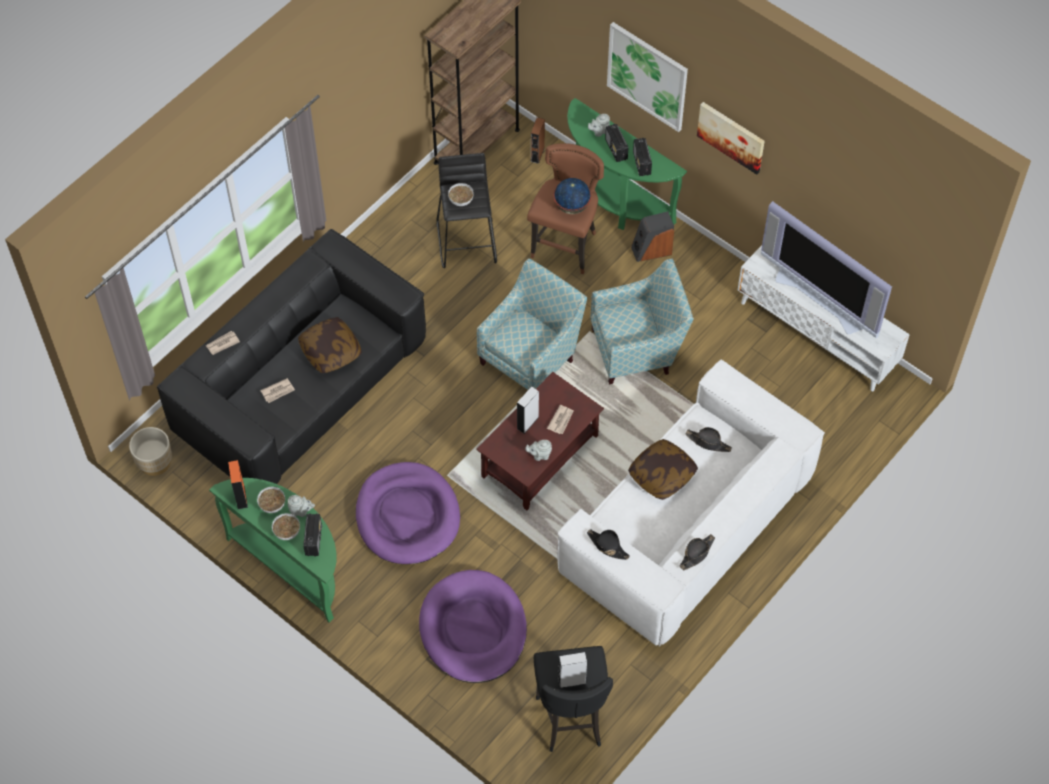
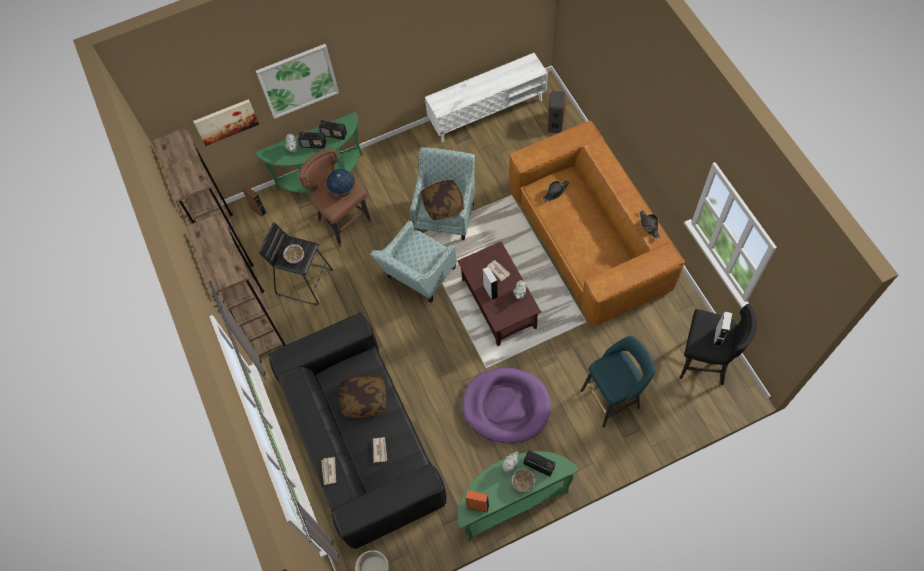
camera: 60 degrees left, 5 degrees up
bowl [257,487,285,513] -> none
purple dog bed [419,570,527,683] -> turquoise stool [581,336,656,428]
armchair [477,258,587,390] -> armchair turned 120 degrees counterclockwise [370,220,457,303]
white sofa [557,360,825,646] -> brown sofa [509,121,685,326]
black hat [587,529,630,560] -> none
pillow [628,439,698,500] -> pillow moved to [421,180,464,220]
speaker [631,211,674,262] -> speaker moved to [548,91,567,133]
picture [697,102,765,174] -> picture moved to [193,99,259,146]
television [761,201,892,338] -> none
none -> brown bookcase [186,212,286,359]

